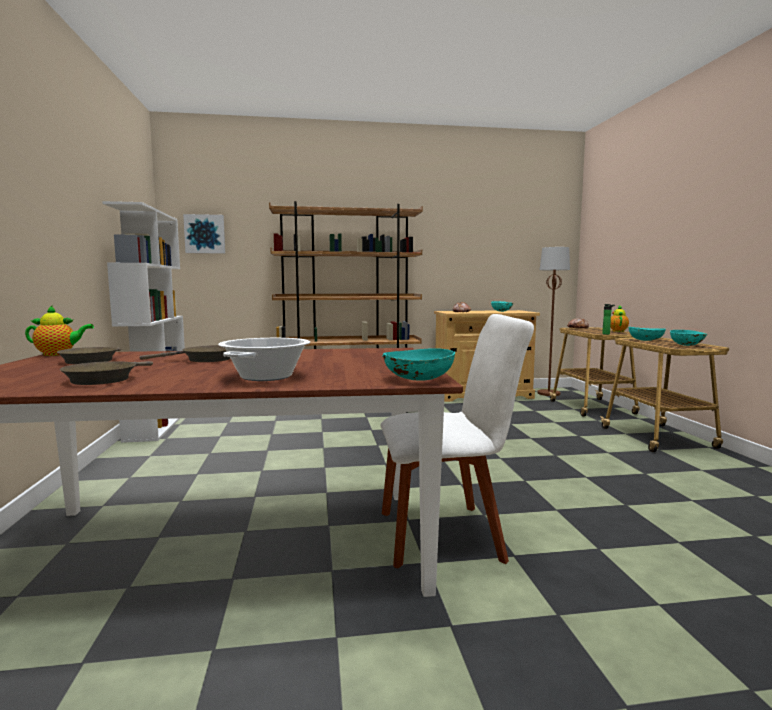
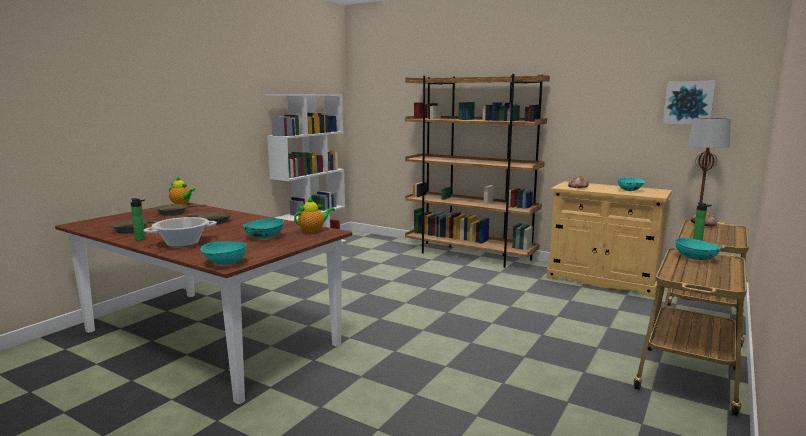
camera: 40 degrees right, 5 degrees up
picture [183,214,225,254] -> picture moved to [663,81,716,125]
white chair [380,314,534,568] -> none
teapot [610,306,629,332] -> teapot moved to [294,197,335,233]
turquoise bowl [670,330,707,346] -> turquoise bowl moved to [243,218,284,238]
none -> bottle [130,198,145,240]

